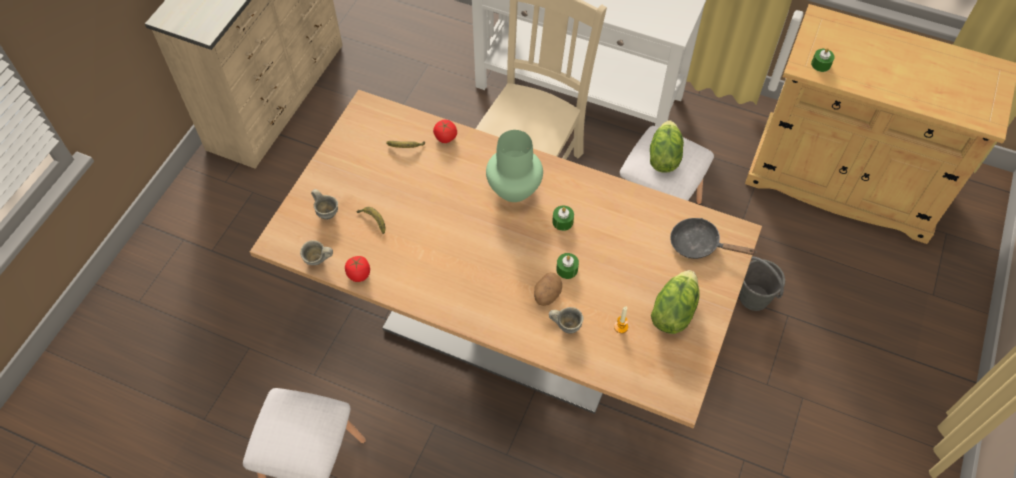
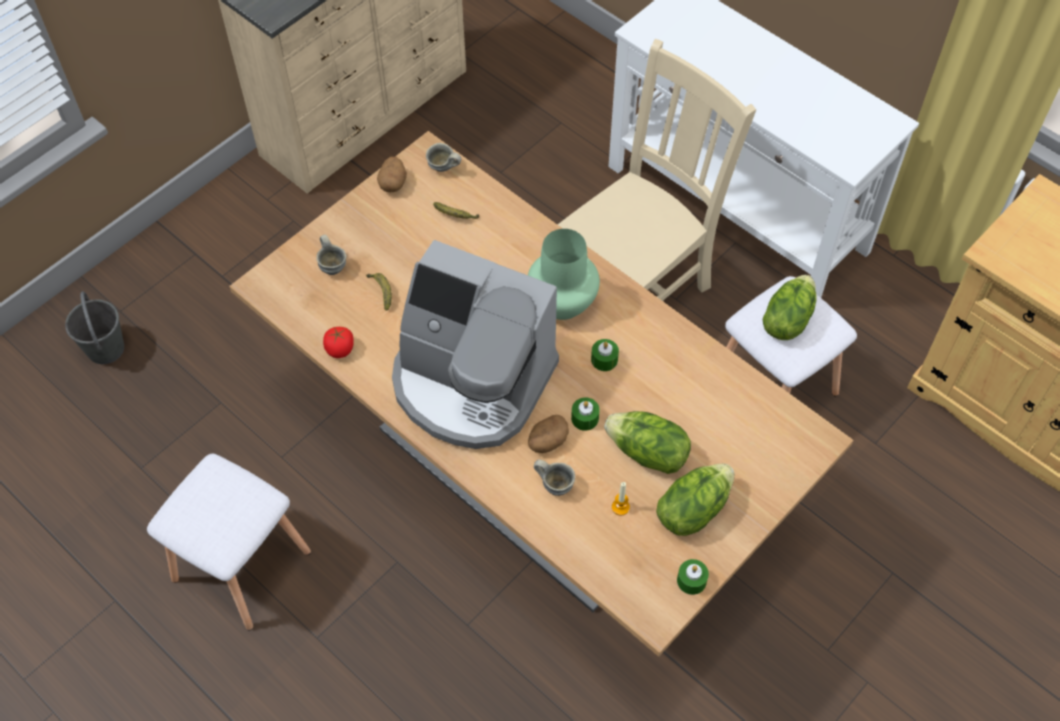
camera: 20 degrees right, 0 degrees up
grey mug [300,240,333,265] -> grey mug moved to [426,143,461,172]
tomato [433,120,457,143] -> none
black frying pan [670,218,756,259] -> none
grey bucket [739,256,785,311] -> grey bucket moved to [65,291,124,364]
green candle [811,48,835,72] -> green candle moved to [677,559,709,595]
none -> potato [377,157,407,193]
none -> coffee machine [392,240,559,449]
none -> lettuce [604,411,691,474]

